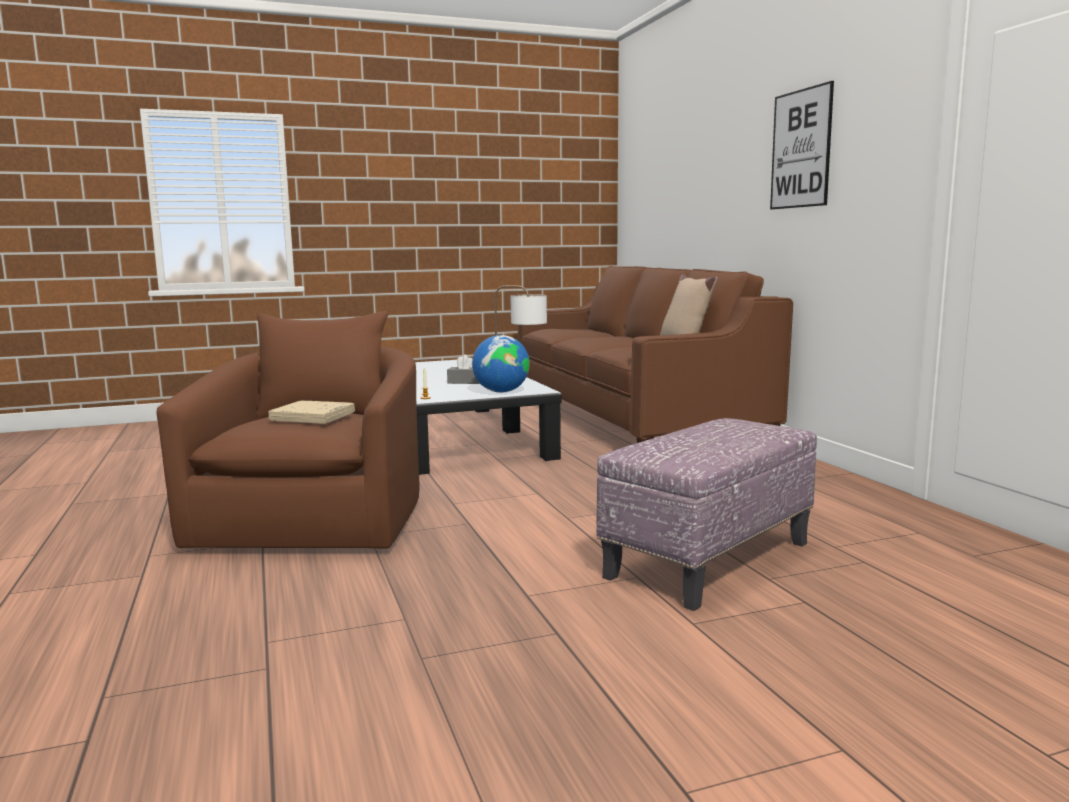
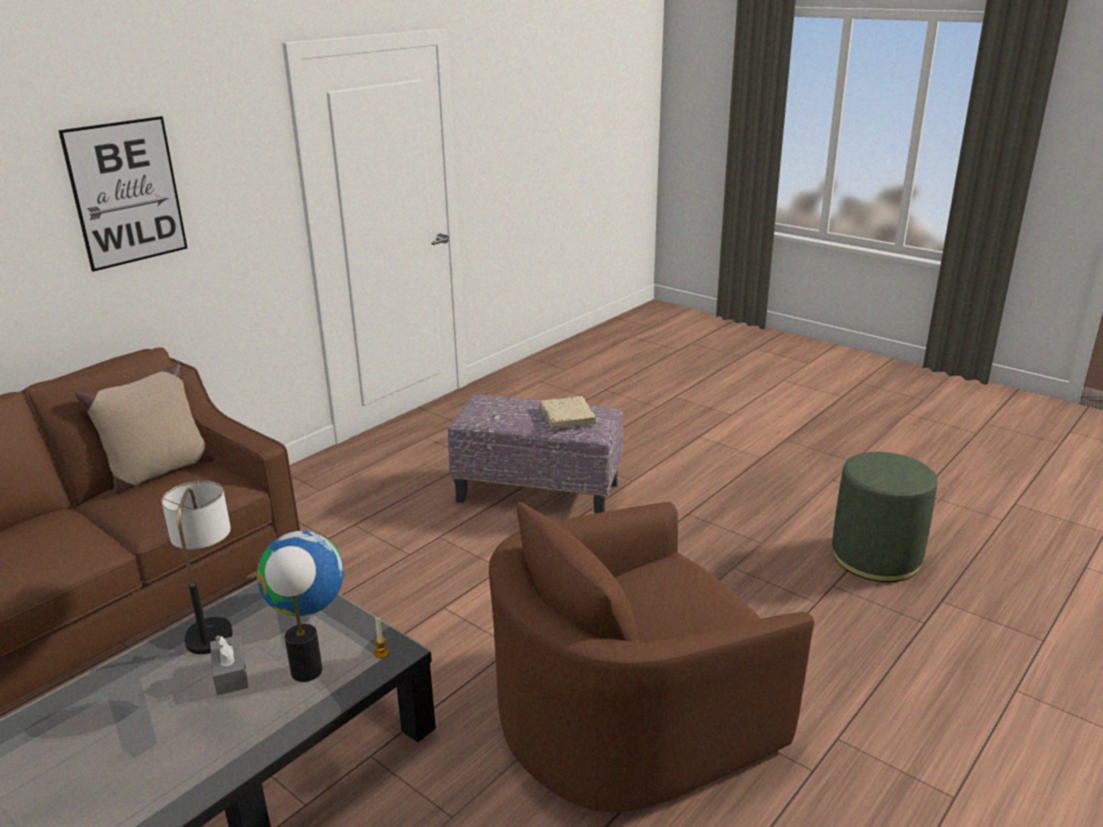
camera: 120 degrees left, 15 degrees up
beige book [268,400,355,424] -> beige book moved to [540,396,596,429]
none -> table lamp [265,546,323,682]
none -> green ottoman [832,452,938,582]

